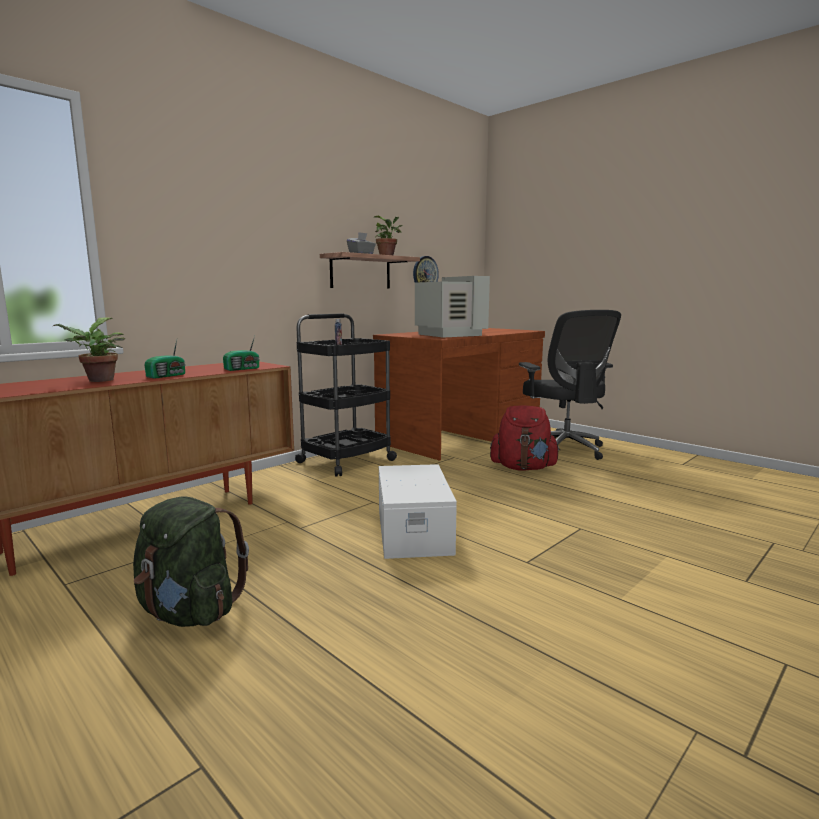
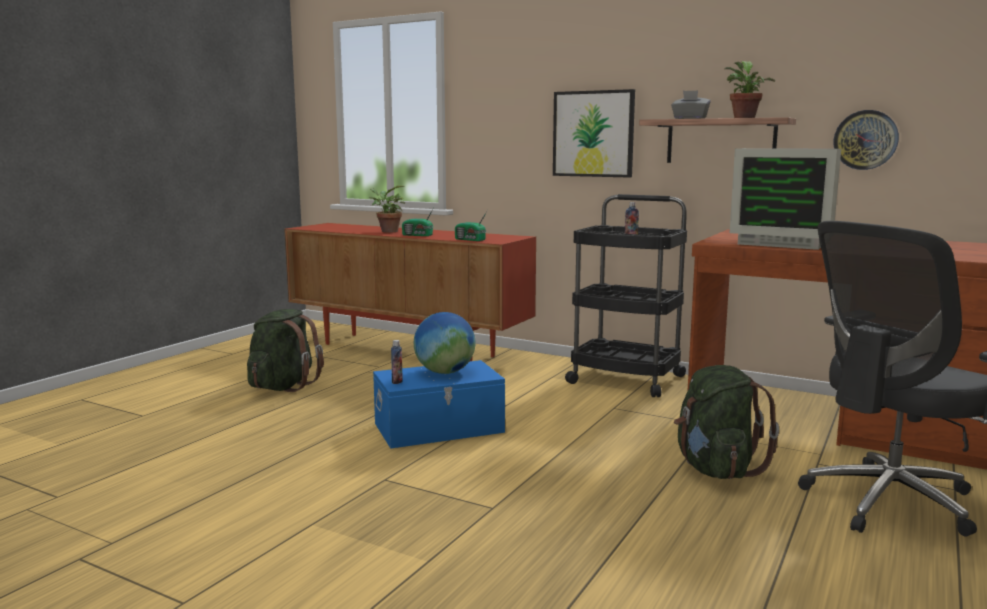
camera: 75 degrees right, 0 degrees up
white storage box [379,464,457,559] -> blue storage box [373,360,505,449]
monitor [415,276,490,337] -> monitor turned 75 degrees clockwise [730,148,841,250]
red backpack [490,405,560,471] -> green backpack [674,365,779,479]
none -> bottle [391,340,403,384]
none -> globe [414,312,475,374]
none -> picture [553,89,635,178]

